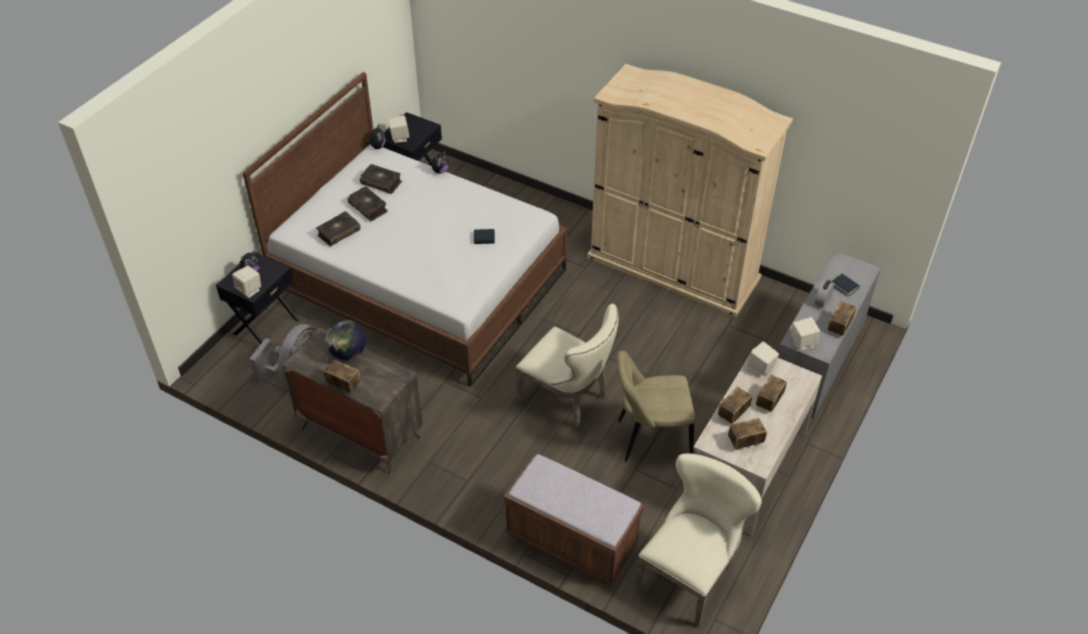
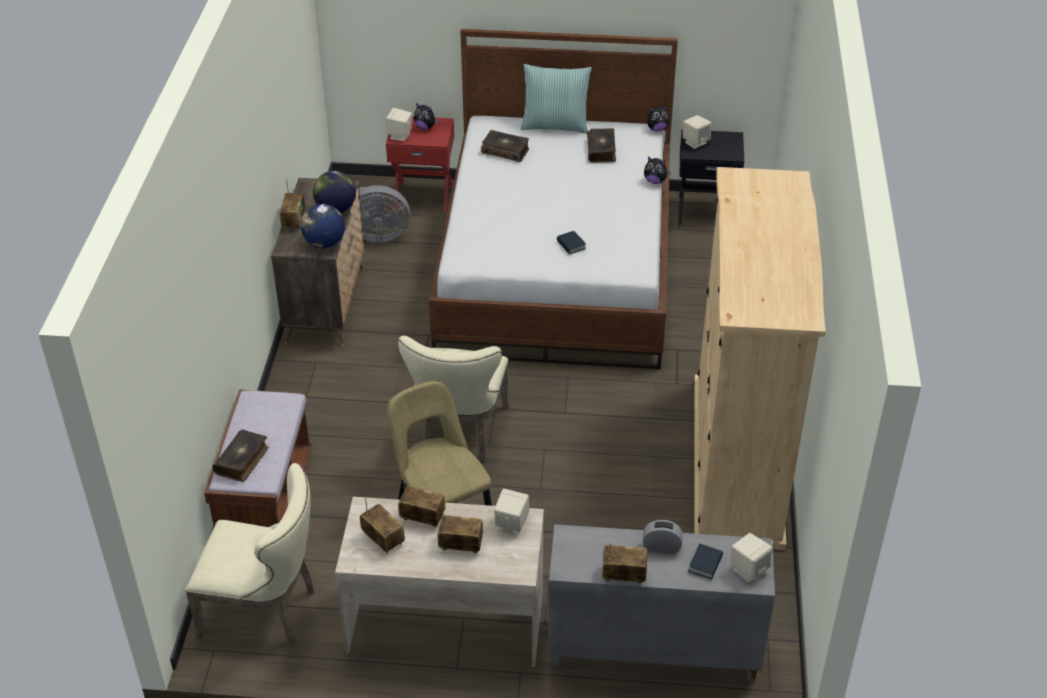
camera: 65 degrees right, 5 degrees down
black nightstand [216,252,300,344] -> red nightstand [386,116,454,212]
book [347,186,388,221] -> book moved to [212,429,269,482]
beige speaker [791,317,820,350] -> beige speaker moved to [731,533,772,583]
none -> globe [301,204,345,248]
none -> pillow [521,64,592,134]

